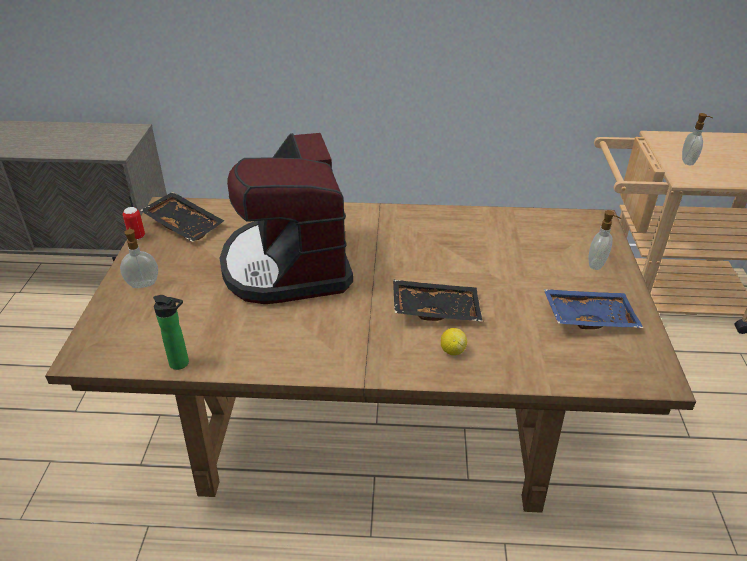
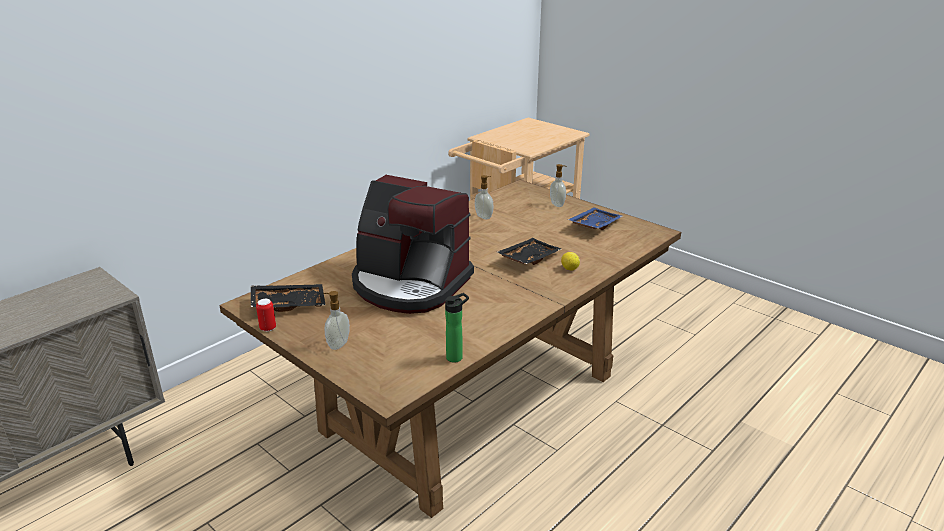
camera: 50 degrees left, 10 degrees down
soap dispenser [682,113,713,165] -> soap dispenser moved to [475,175,493,219]

